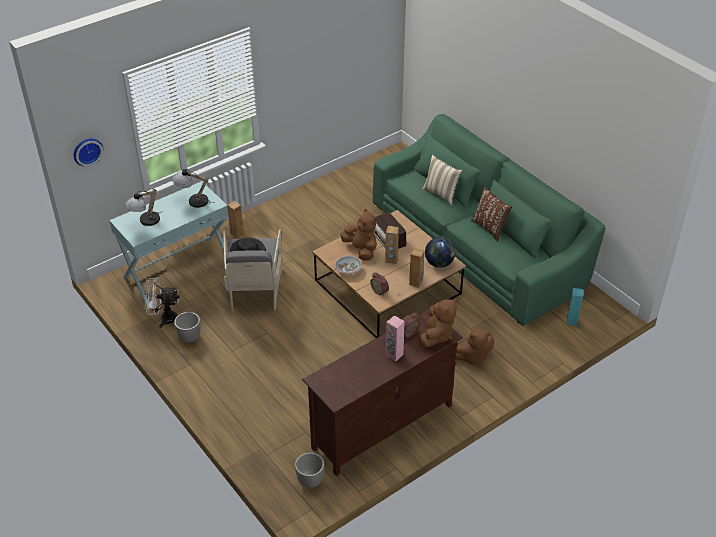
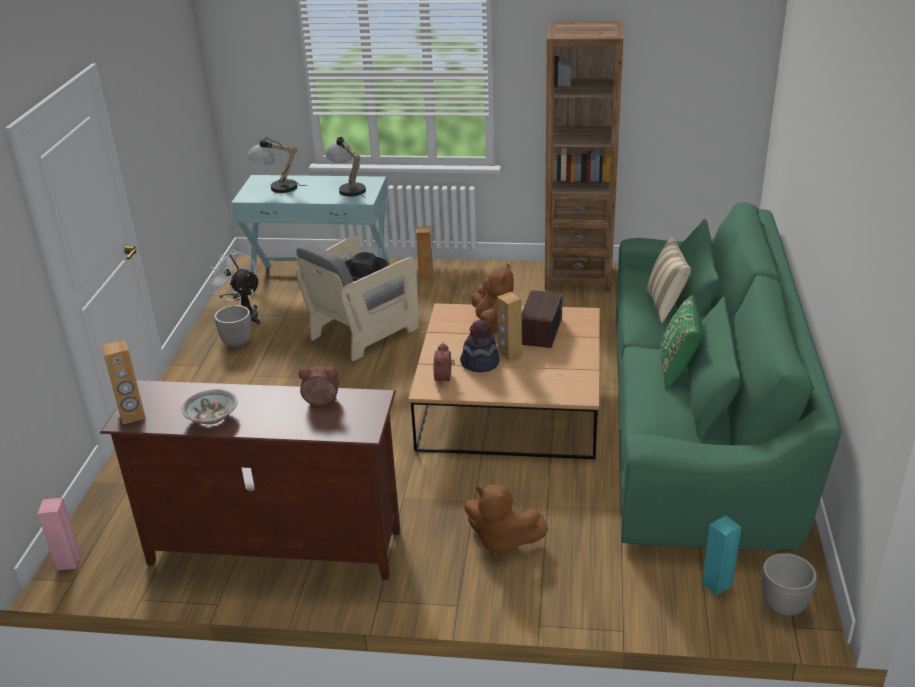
camera: 45 degrees right, 10 degrees down
wall clock [74,138,103,167] -> none
planter [295,453,325,488] -> planter moved to [761,553,817,616]
bowl [335,256,362,274] -> bowl moved to [182,389,238,425]
pink speaker [386,315,404,362] -> pink speaker moved to [37,498,81,570]
brown speaker [409,248,425,288] -> brown speaker moved to [101,340,146,424]
brown plush toy [418,298,457,347] -> none
globe [425,237,455,268] -> none
brown pillow [471,187,512,241] -> green pillow [660,295,703,390]
none -> hat [460,320,499,372]
none -> brown bookcase [545,21,623,291]

